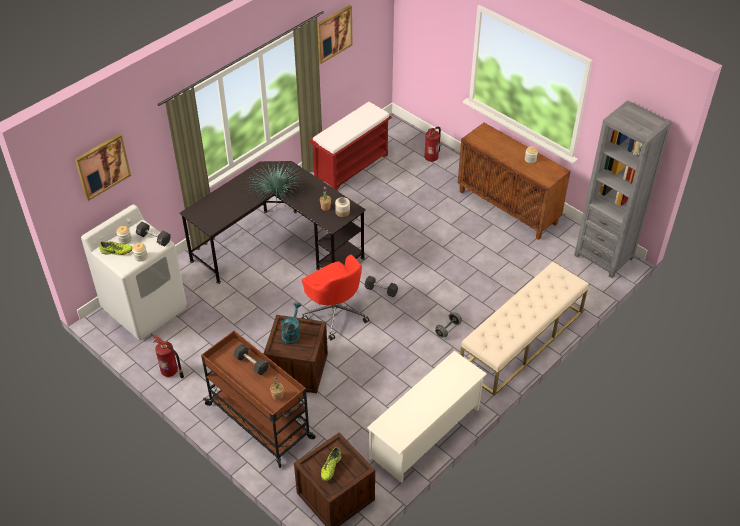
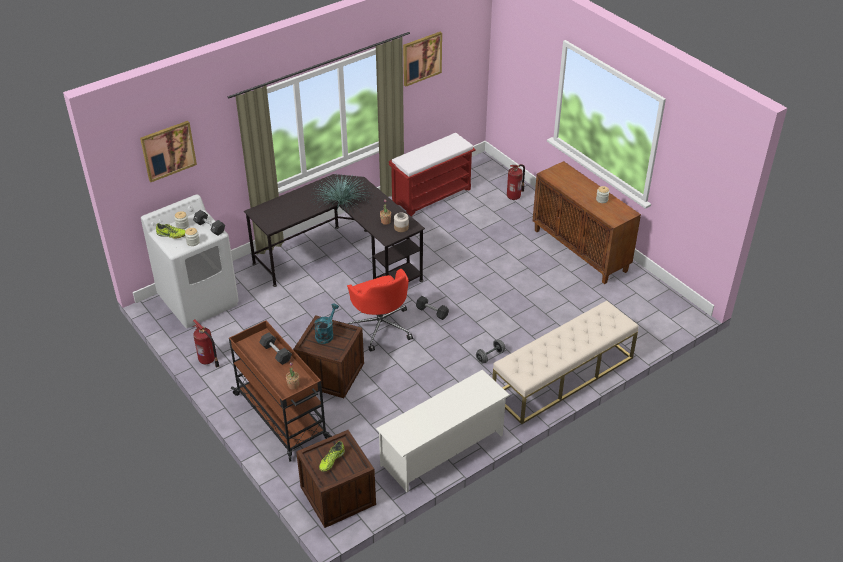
camera: 10 degrees right, 5 degrees down
grey bookcase [574,100,671,278] -> none

